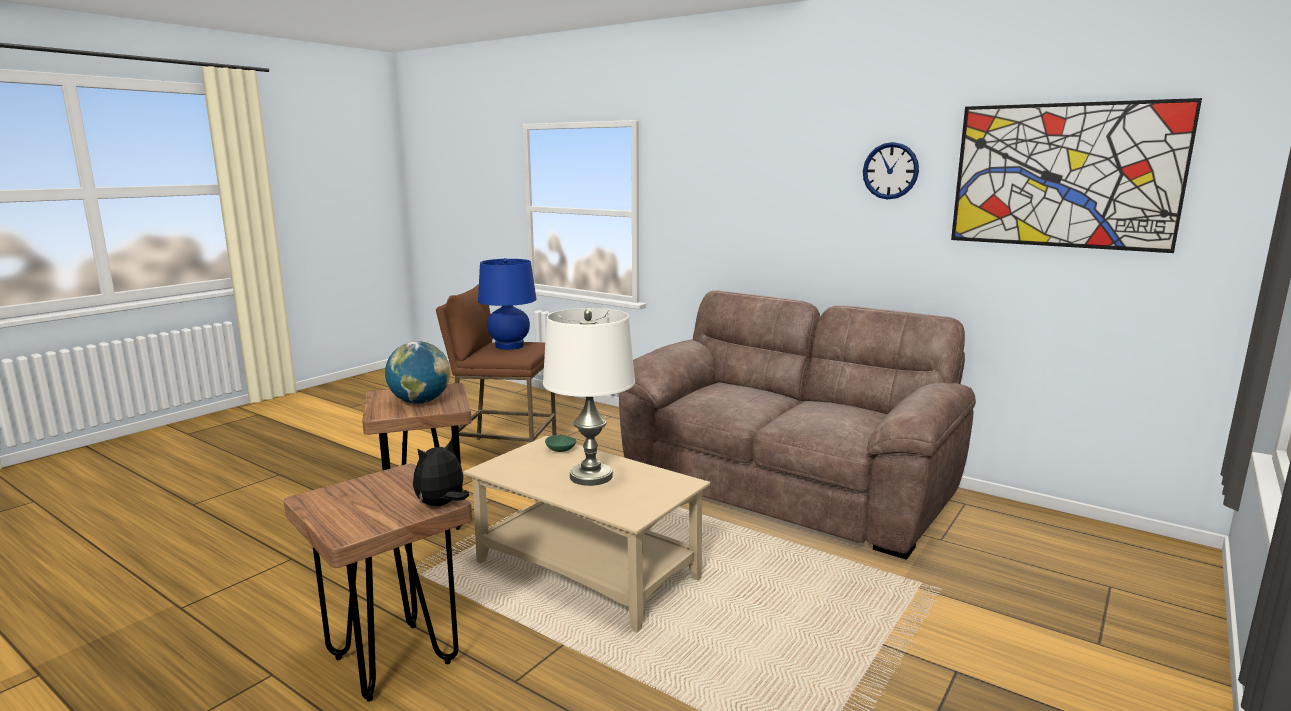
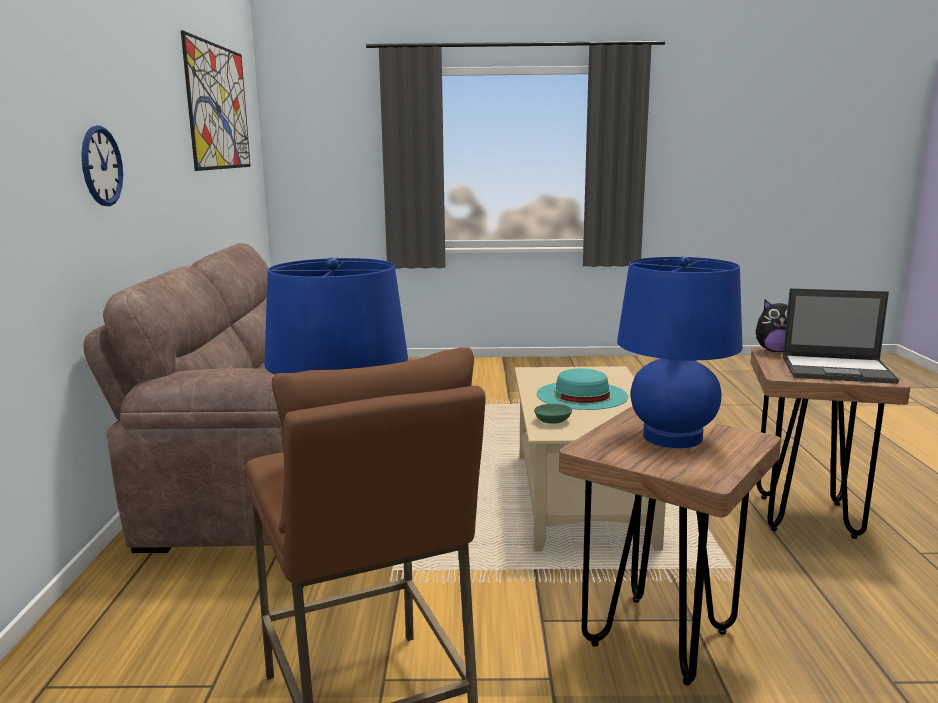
camera: 125 degrees left, 0 degrees up
globe [385,341,450,404] -> blue table lamp [617,256,743,448]
white table lamp [543,308,635,486] -> turquoise hat [537,368,628,410]
wall clock [863,142,919,200] -> wall clock moved to [81,125,123,206]
none -> laptop [783,288,899,384]

